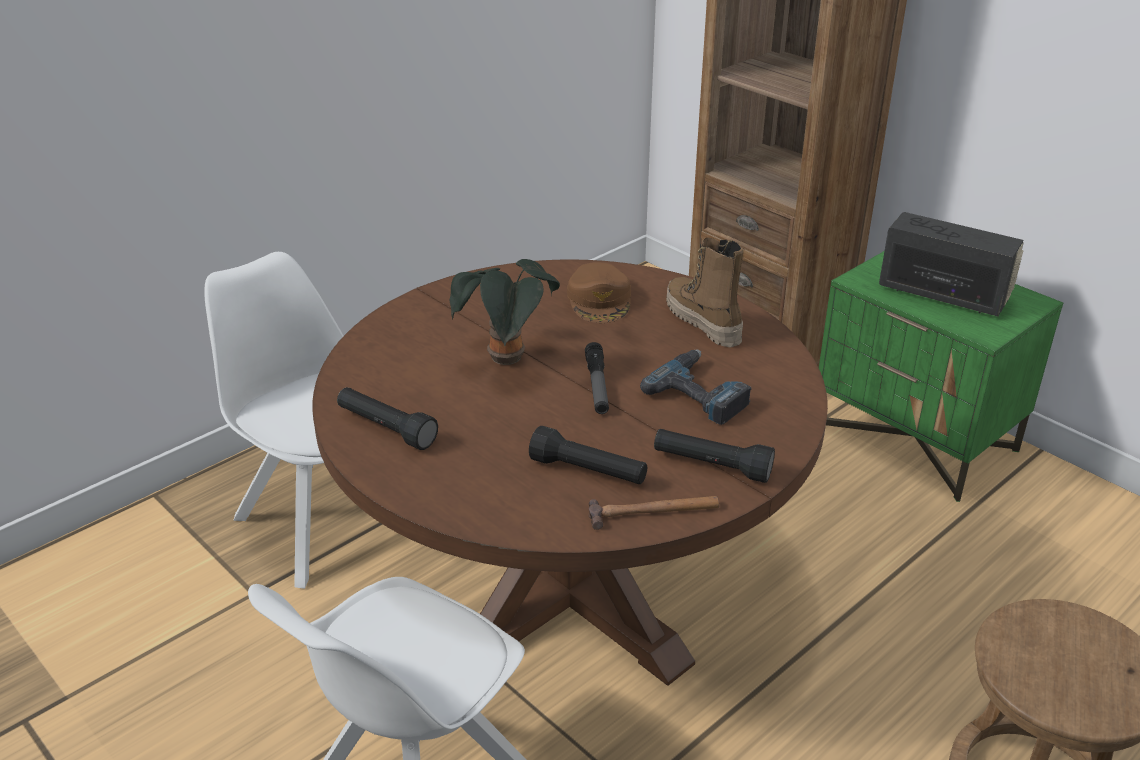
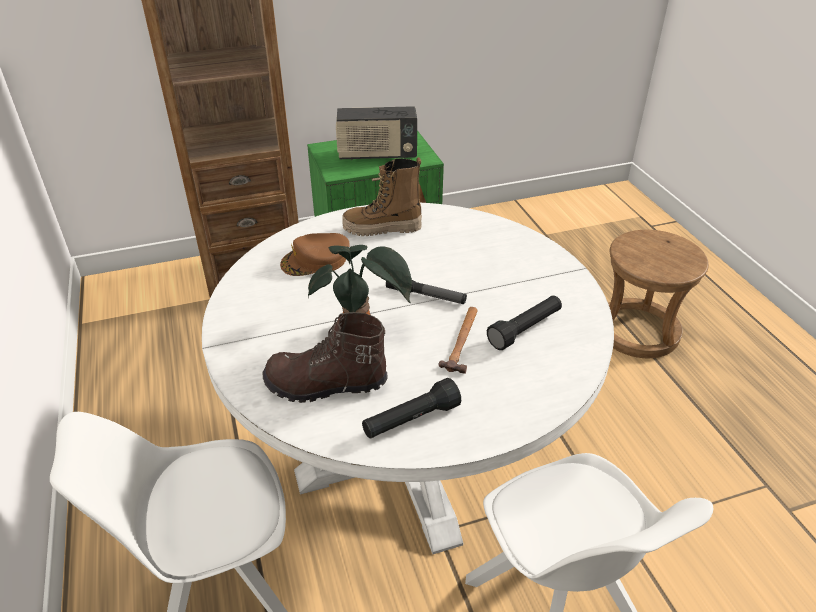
camera: 65 degrees left, 5 degrees up
brown dining table [312,260,828,686] -> white dining table [202,203,614,554]
brown cap [567,262,631,323] -> brown cap turned 135 degrees clockwise [280,233,350,276]
hammer [589,496,719,530] -> hammer moved to [438,307,478,374]
power drill [640,349,752,425] -> none
black flashlight [654,429,775,483] -> none
radio [879,212,1023,316] -> radio turned 150 degrees counterclockwise [336,106,417,160]
none -> brown boot [262,312,387,403]

